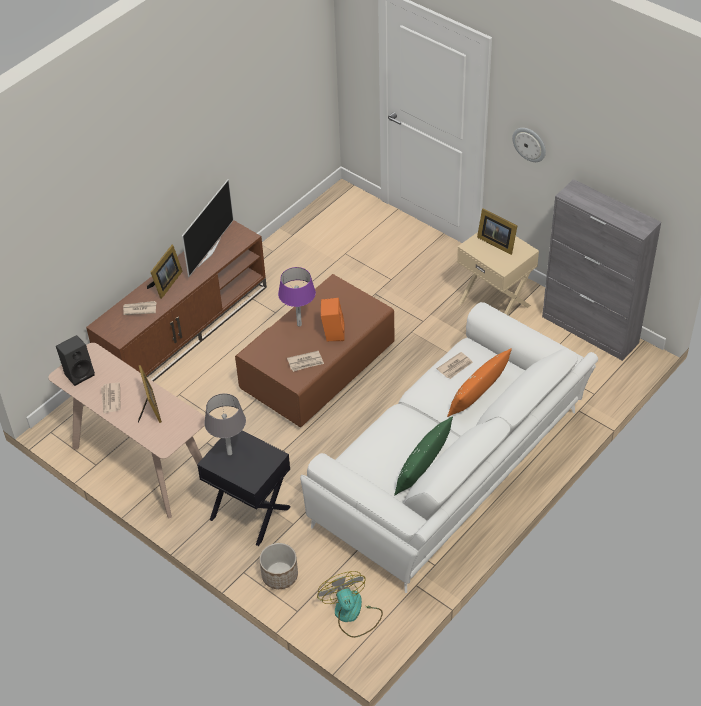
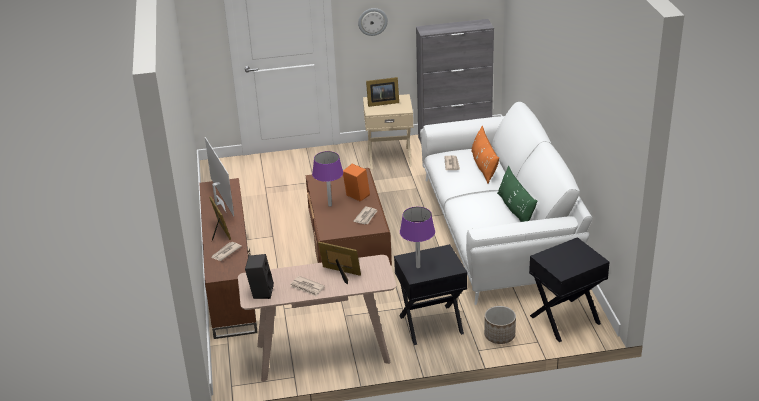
camera: 50 degrees left, 15 degrees down
grey table lamp [204,393,246,456] -> purple table lamp [400,207,435,268]
fan [317,571,383,638] -> black side table [529,237,610,342]

